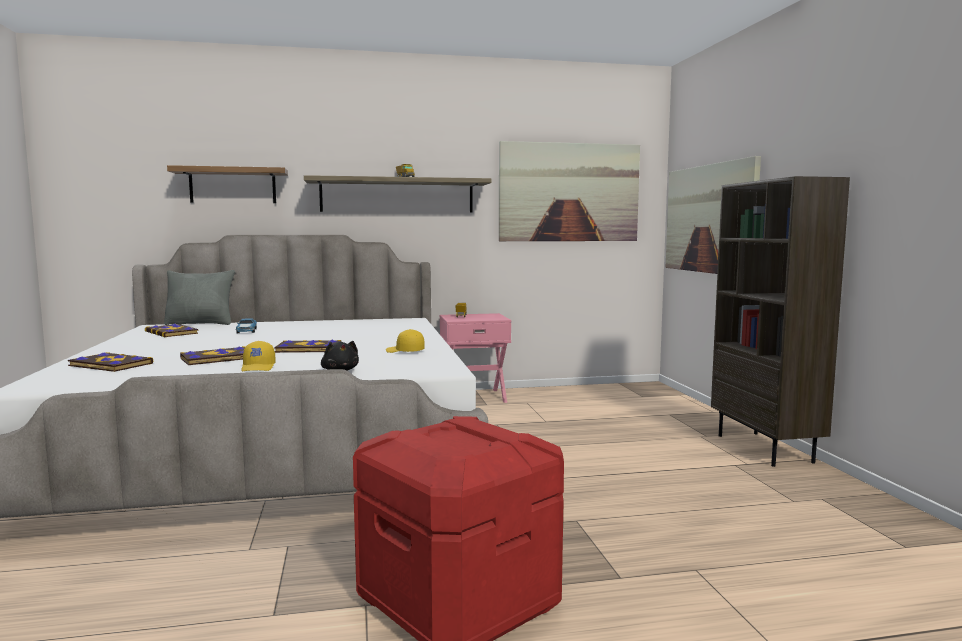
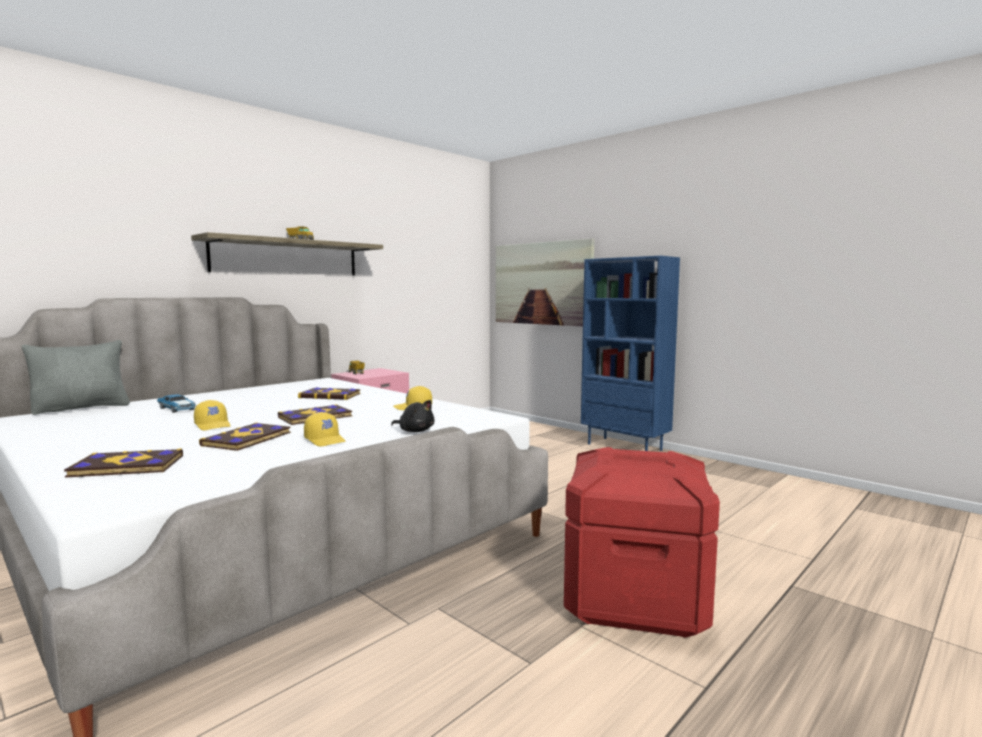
camera: 35 degrees left, 0 degrees up
book [145,323,199,337] -> book moved to [298,387,361,400]
shelf [167,165,288,203] -> none
picture [499,141,640,241] -> none
brown bookcase [711,176,850,467] -> blue bookcase [581,256,680,451]
none -> yellow cap [194,400,230,430]

